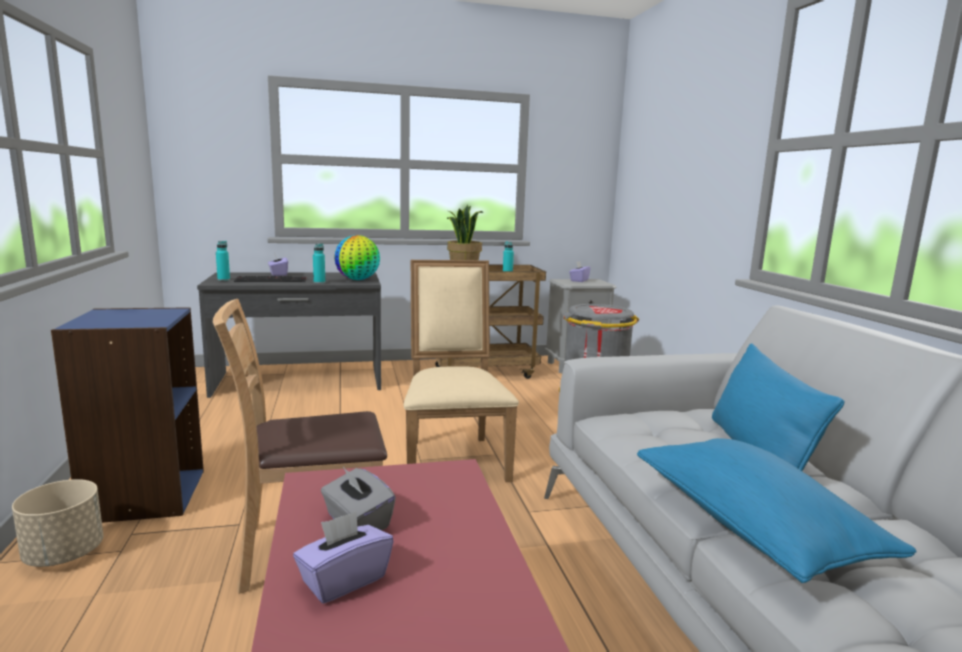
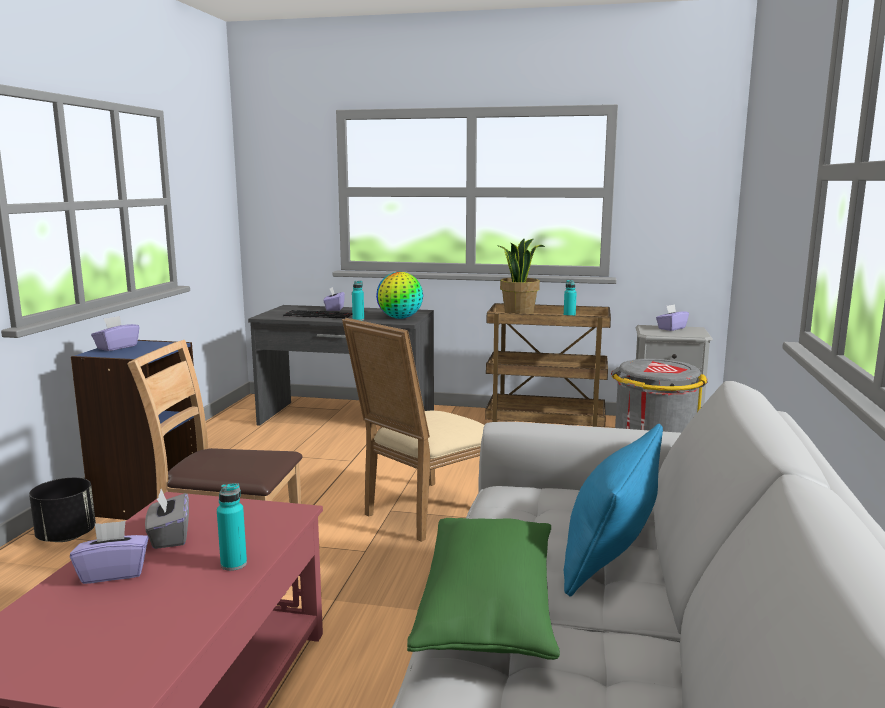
camera: 25 degrees right, 0 degrees up
beige planter [12,479,103,567] -> black planter [29,478,96,542]
turquoise bottle [216,241,230,281] -> turquoise bottle moved to [217,483,247,571]
beige chair [404,260,519,482] -> beige chair turned 150 degrees counterclockwise [342,318,484,542]
blue pillow [637,438,917,583] -> green pillow [407,518,560,660]
none -> purple tissue box [91,316,140,351]

